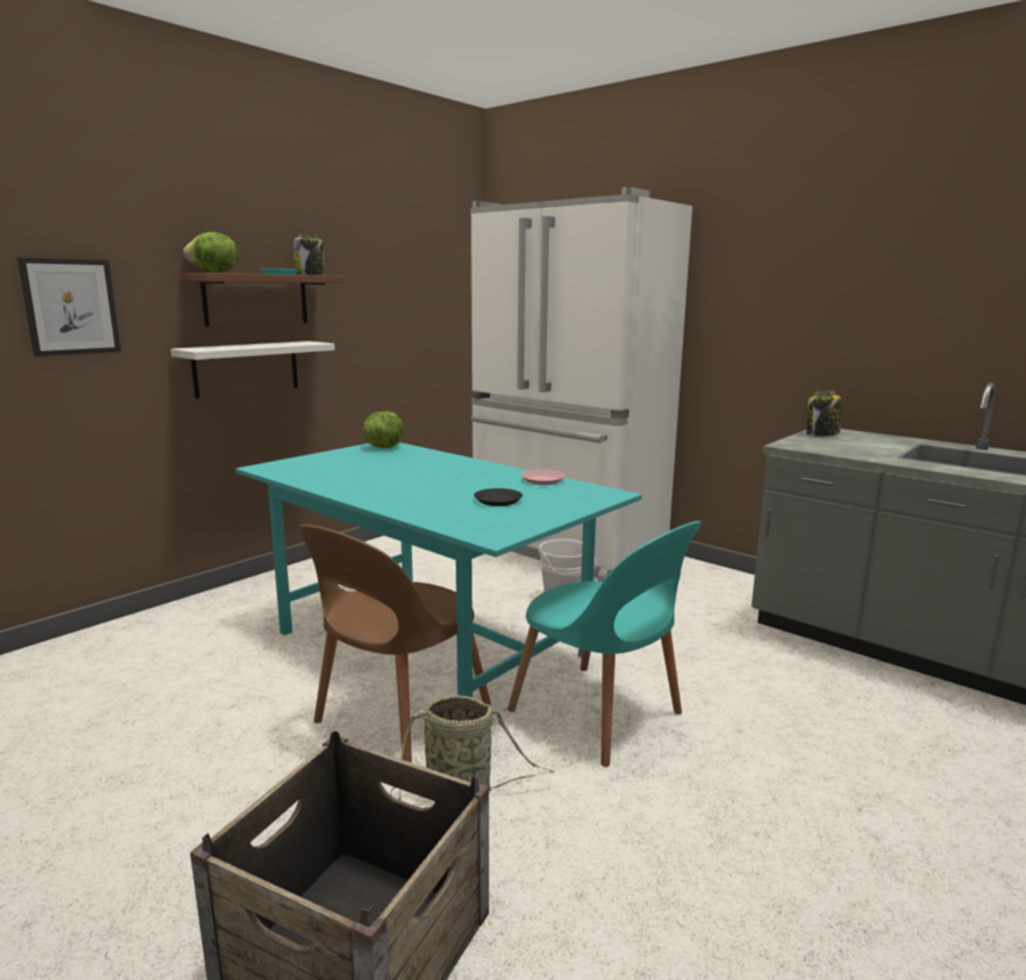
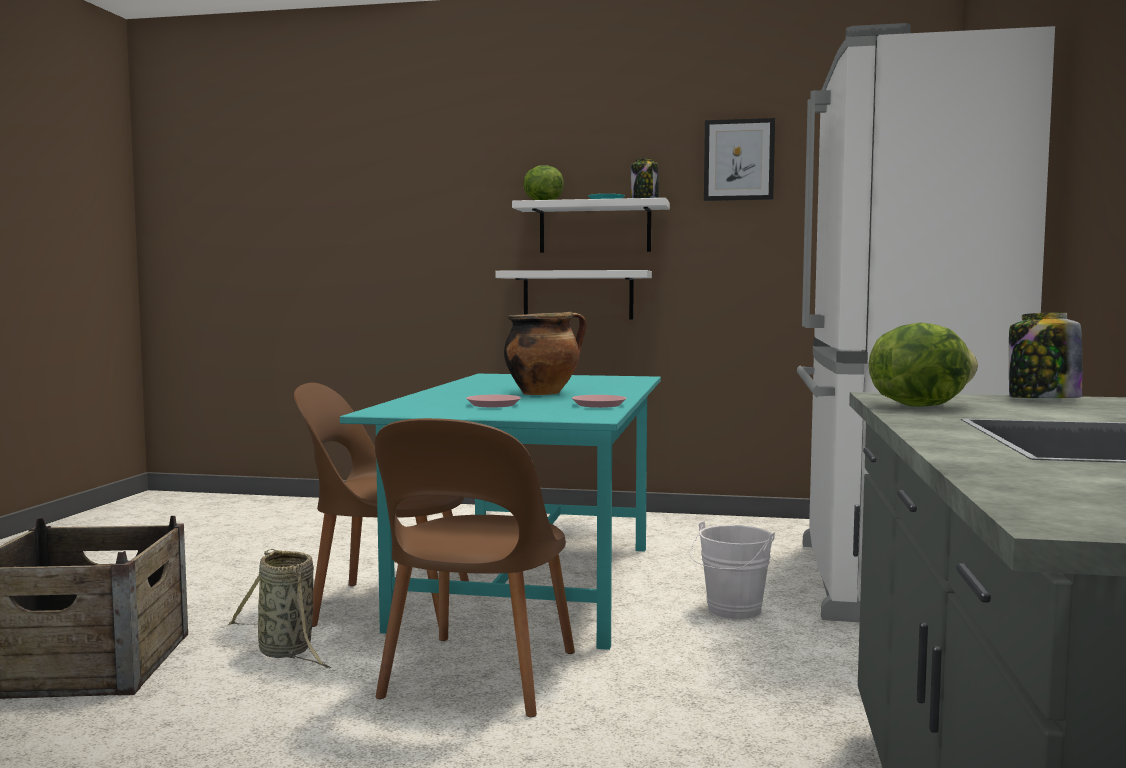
camera: 60 degrees right, 10 degrees down
picture [17,258,121,357] -> picture moved to [704,118,775,201]
brown shelf [181,273,345,326] -> white shelf [512,198,670,253]
lettuce [363,411,403,449] -> lettuce moved to [869,322,978,407]
black plate [474,488,523,506] -> pink plate [466,395,521,407]
turquoise chair [507,521,701,767] -> brown chair [375,418,575,717]
none -> cooking pot [504,312,586,395]

